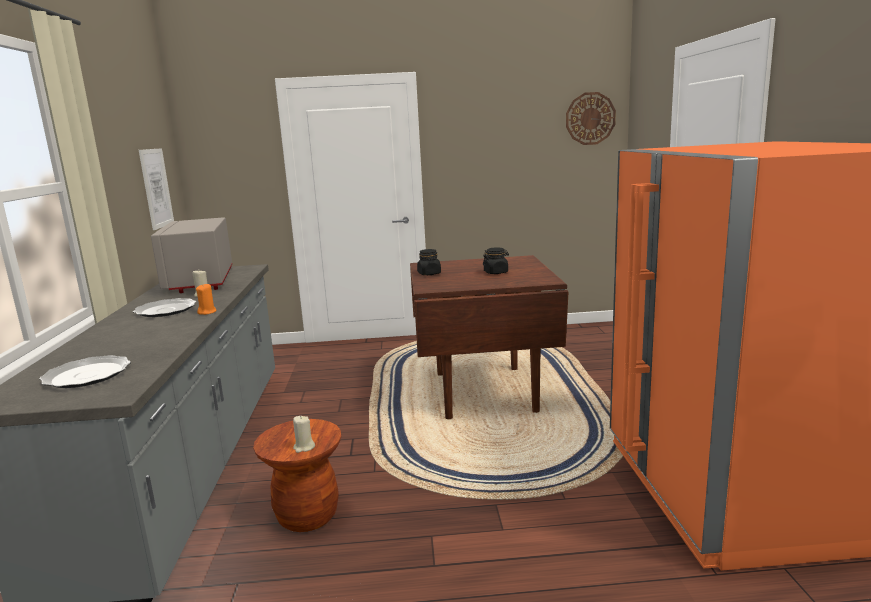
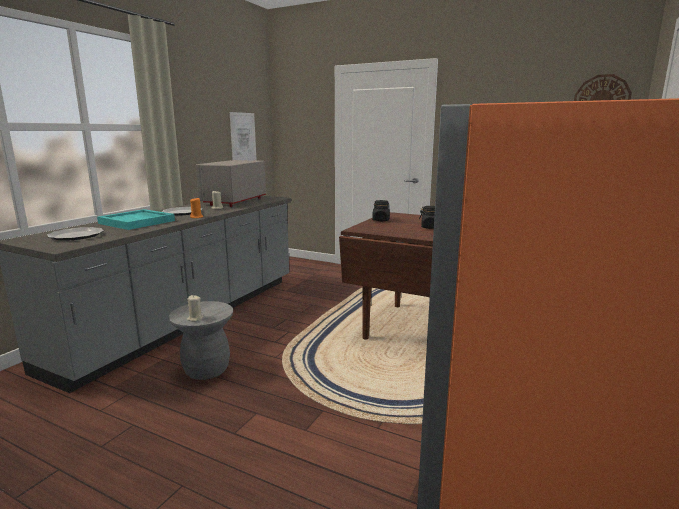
camera: 30 degrees right, 0 degrees up
brown stool [253,419,341,532] -> grey stool [168,301,233,380]
none -> turquoise tray [97,209,175,230]

